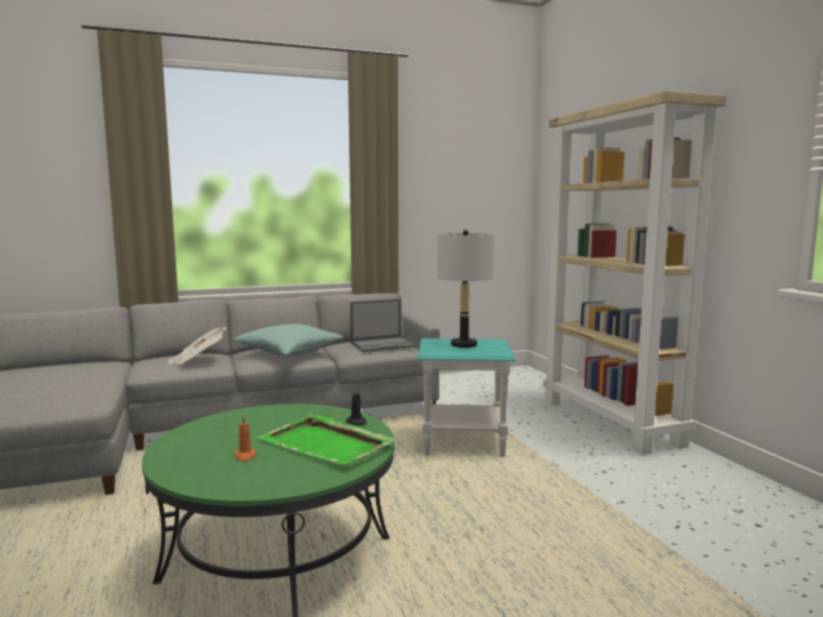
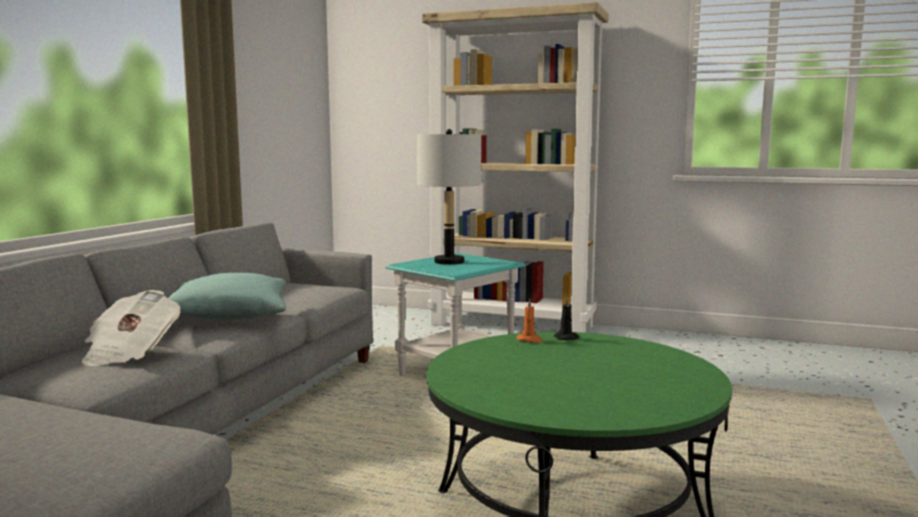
camera: 50 degrees left, 0 degrees up
orange candle [234,415,256,461] -> orange candle moved to [517,298,543,343]
green tray [257,414,397,465] -> none
laptop [350,299,416,352] -> none

